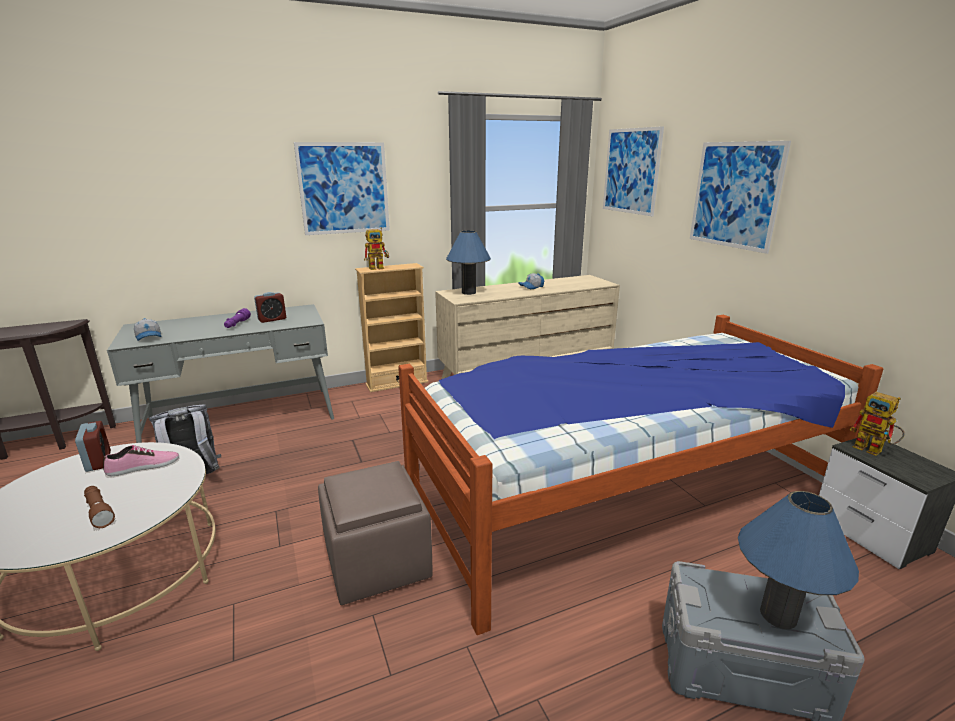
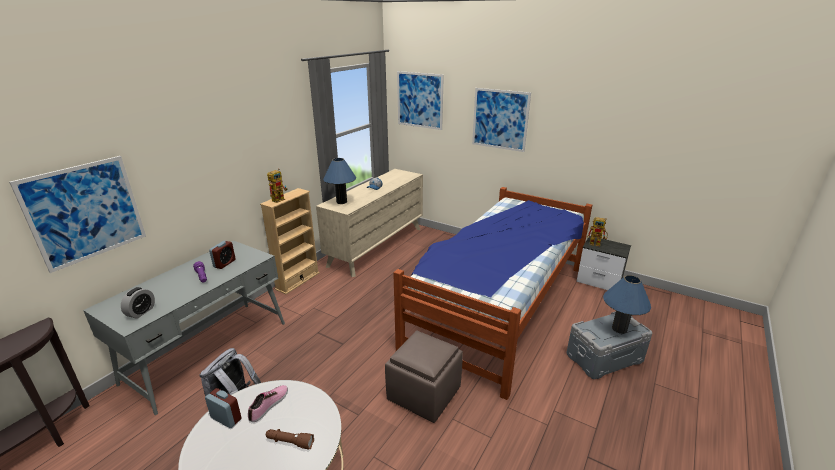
camera: 35 degrees left, 5 degrees up
cap [134,318,162,341] -> alarm clock [121,287,155,319]
picture [294,142,390,235] -> picture moved to [9,156,146,273]

